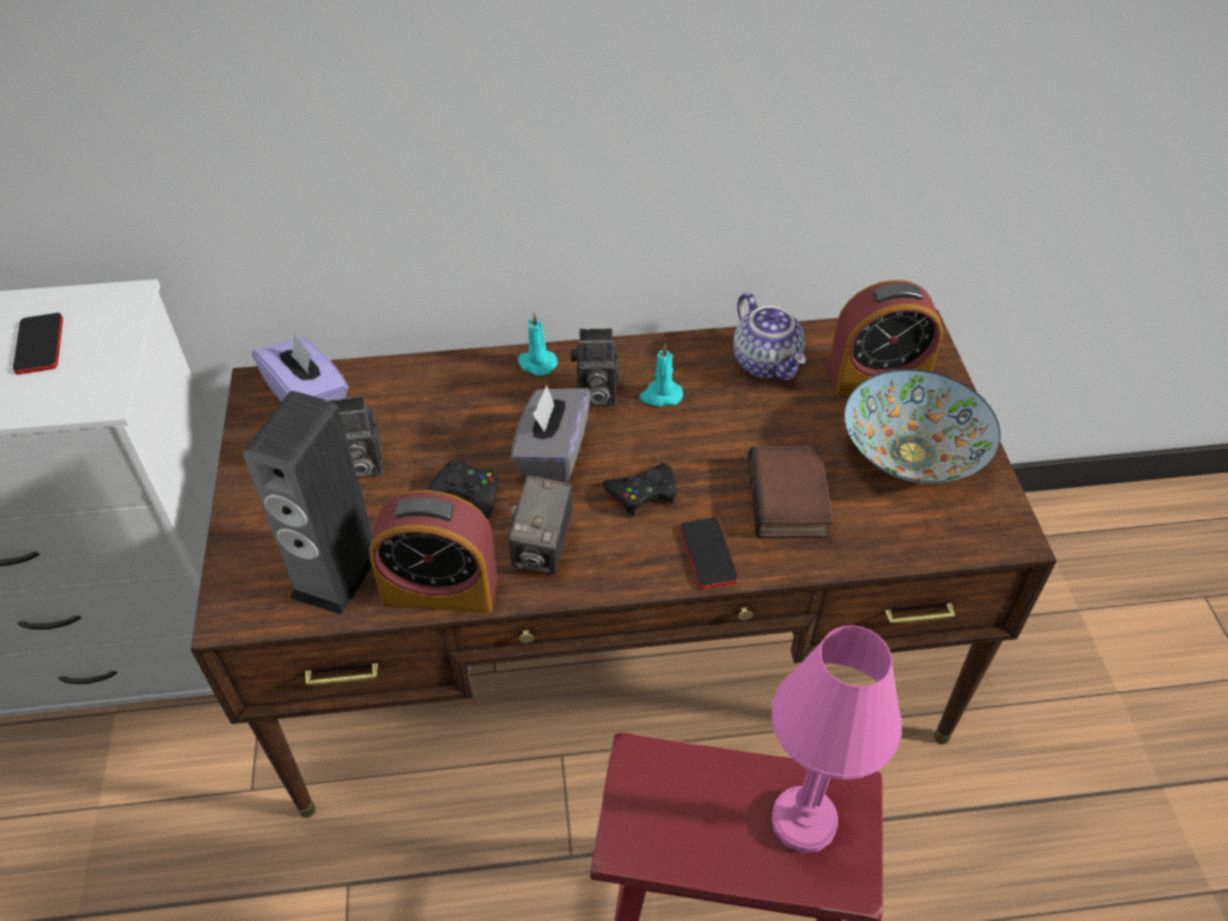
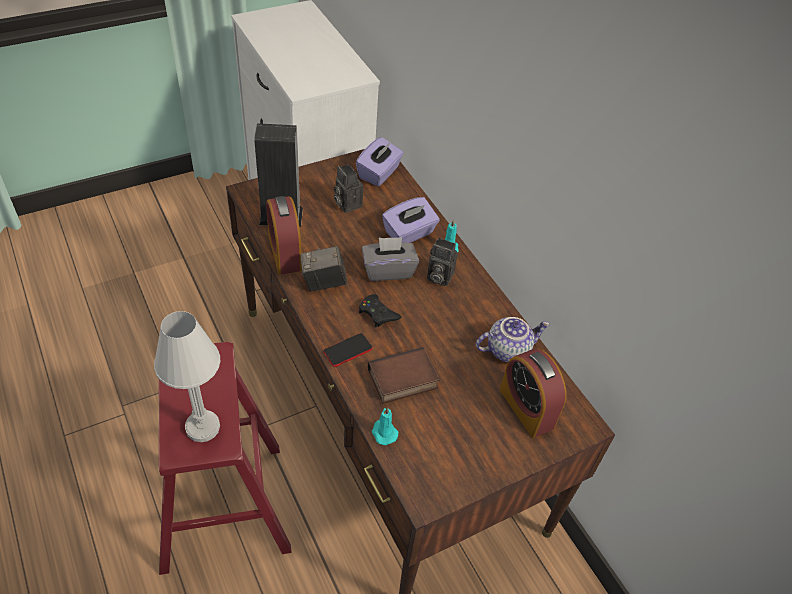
camera: 65 degrees right, 0 degrees up
phone [13,313,63,375] -> none
black game controller [427,459,498,520] -> none
camera [570,328,618,406] -> camera turned 45 degrees counterclockwise [427,238,458,286]
turquoise candle [639,344,683,407] -> turquoise candle moved to [372,407,398,445]
teapot [733,293,806,380] -> teapot turned 150 degrees counterclockwise [476,317,550,362]
pink table lamp [771,625,902,853] -> white table lamp [154,311,220,442]
bowl [844,369,1001,484] -> none
none -> purple tissue box [382,197,440,243]

